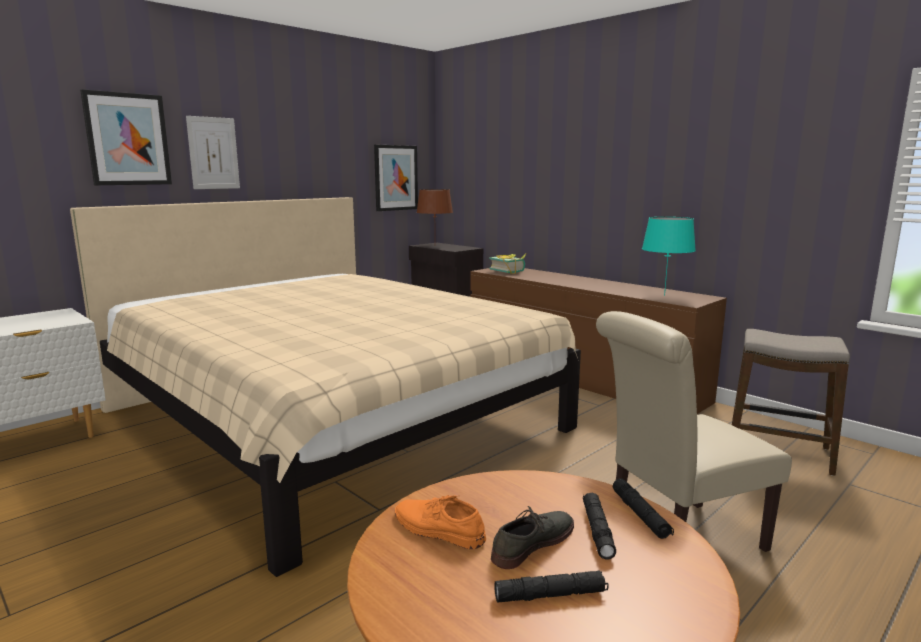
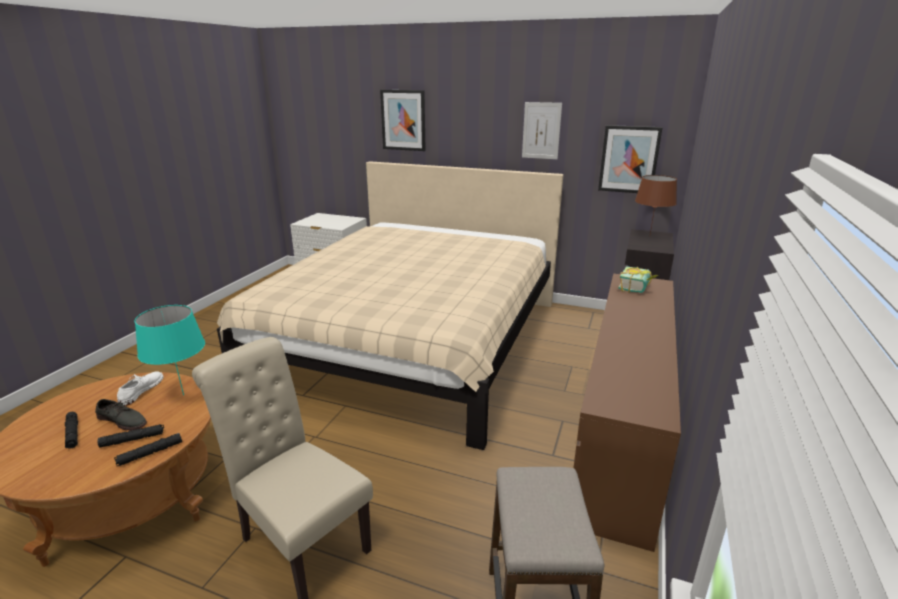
camera: 65 degrees right, 10 degrees up
picture [186,116,240,189] -> picture moved to [522,102,562,159]
orange shoe [395,495,486,549] -> white shoe [117,371,163,406]
turquoise table lamp [642,217,696,295] -> turquoise table lamp moved to [135,305,205,395]

